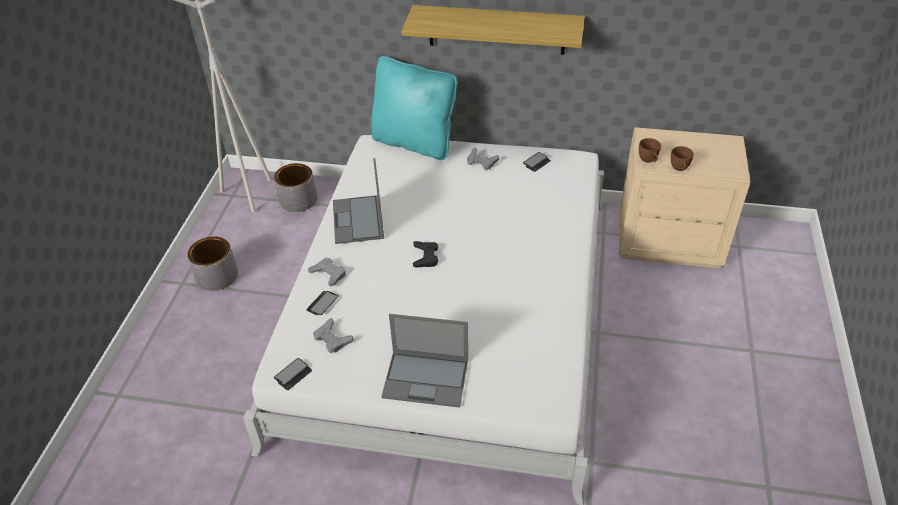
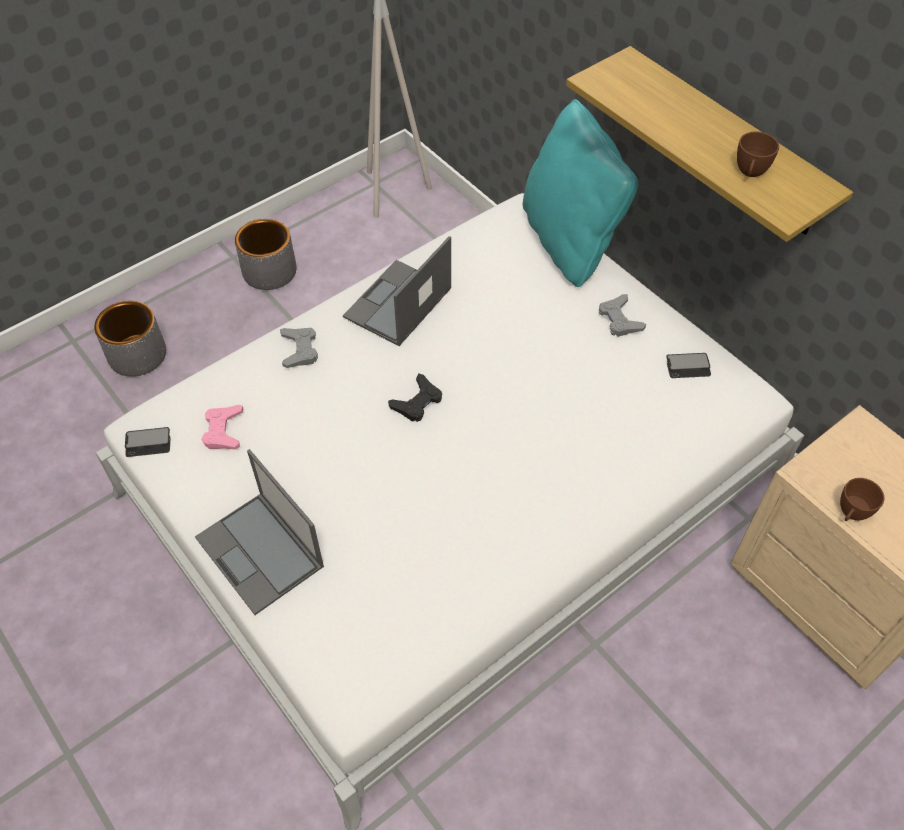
camera: 40 degrees right, 10 degrees up
grey planter [274,163,317,212] -> grey planter moved to [94,301,166,377]
phone [306,291,339,315] -> none
grey game controller [313,318,354,353] -> pink game controller [202,405,243,450]
brown cup [639,138,661,163] -> brown cup moved to [737,131,779,177]

